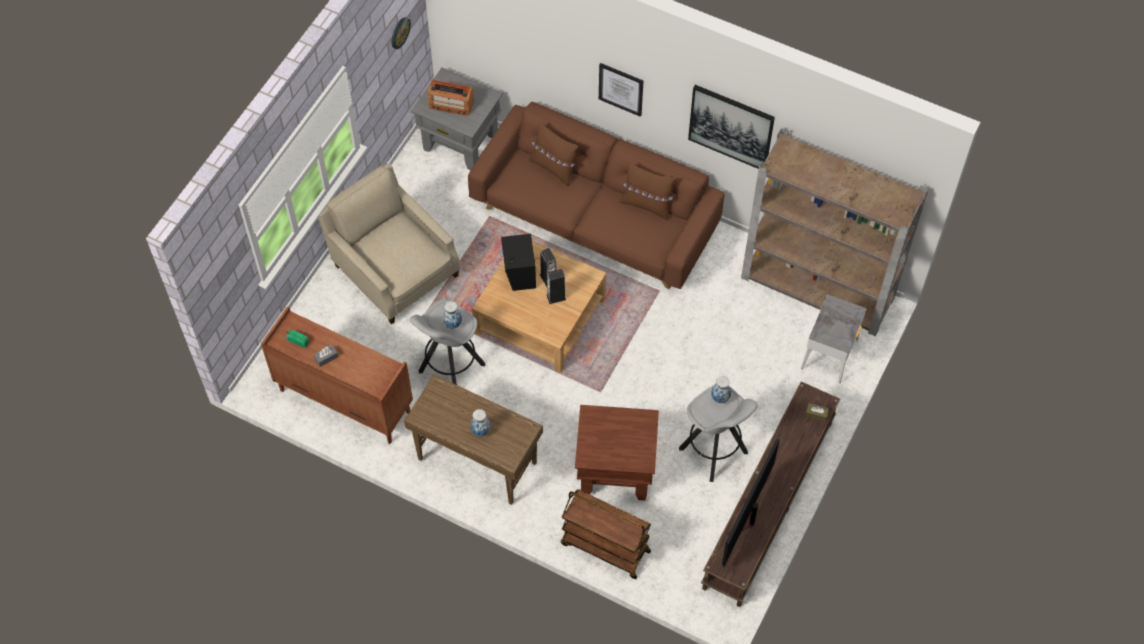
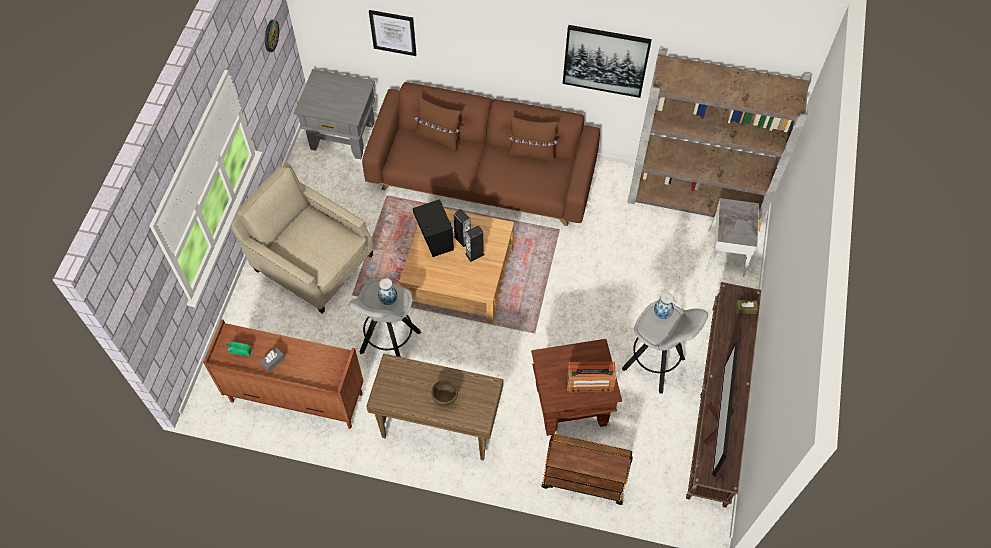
camera: 15 degrees left, 0 degrees up
radio [428,79,474,116] -> radio moved to [566,362,616,393]
vase [470,409,491,436] -> brown bowl [431,380,458,406]
picture [599,63,643,117] -> picture moved to [369,10,416,56]

